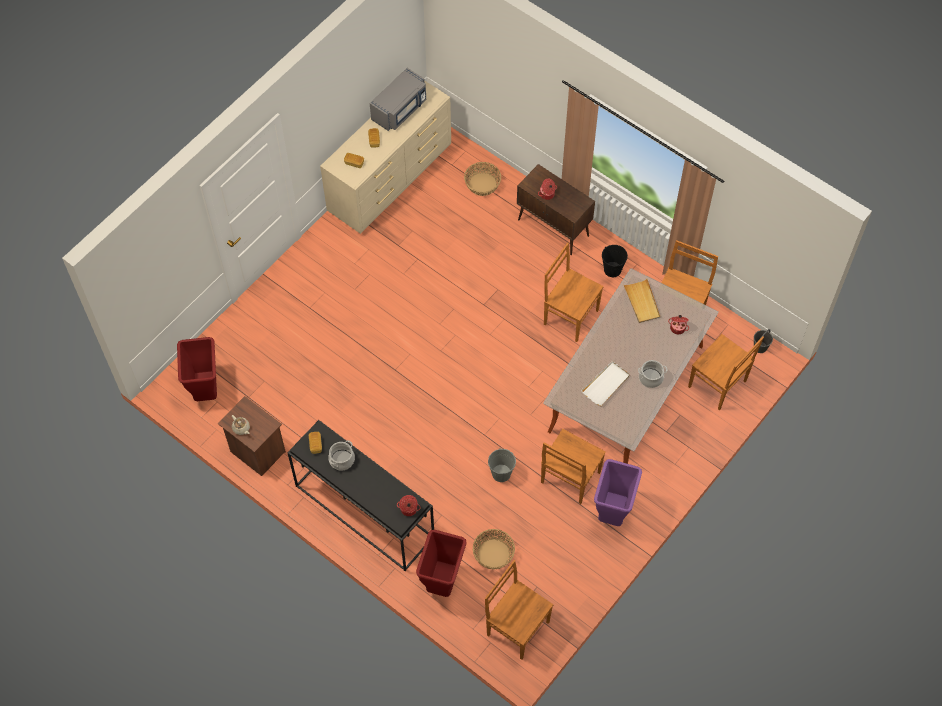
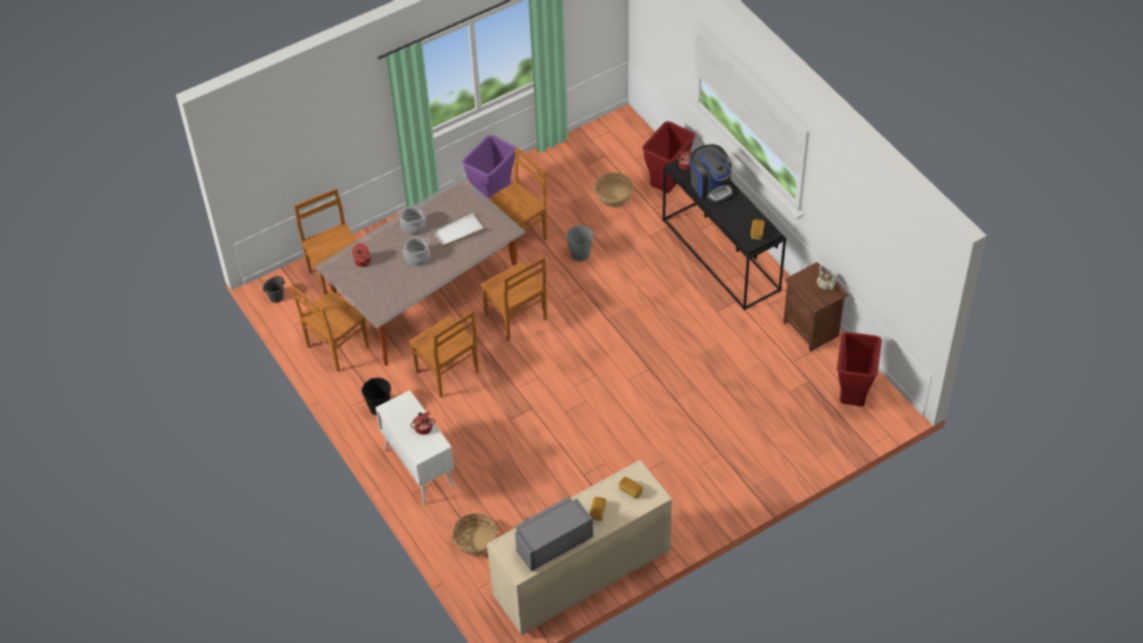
camera: 160 degrees left, 10 degrees down
cooking pot [328,440,355,471] -> cooking pot moved to [402,237,430,266]
brown chair [485,560,553,660] -> brown chair moved to [481,257,547,341]
brown cabinet [517,164,595,255] -> white cabinet [375,390,454,504]
beige tray [623,279,660,323] -> none
none -> coffee machine [689,144,733,203]

